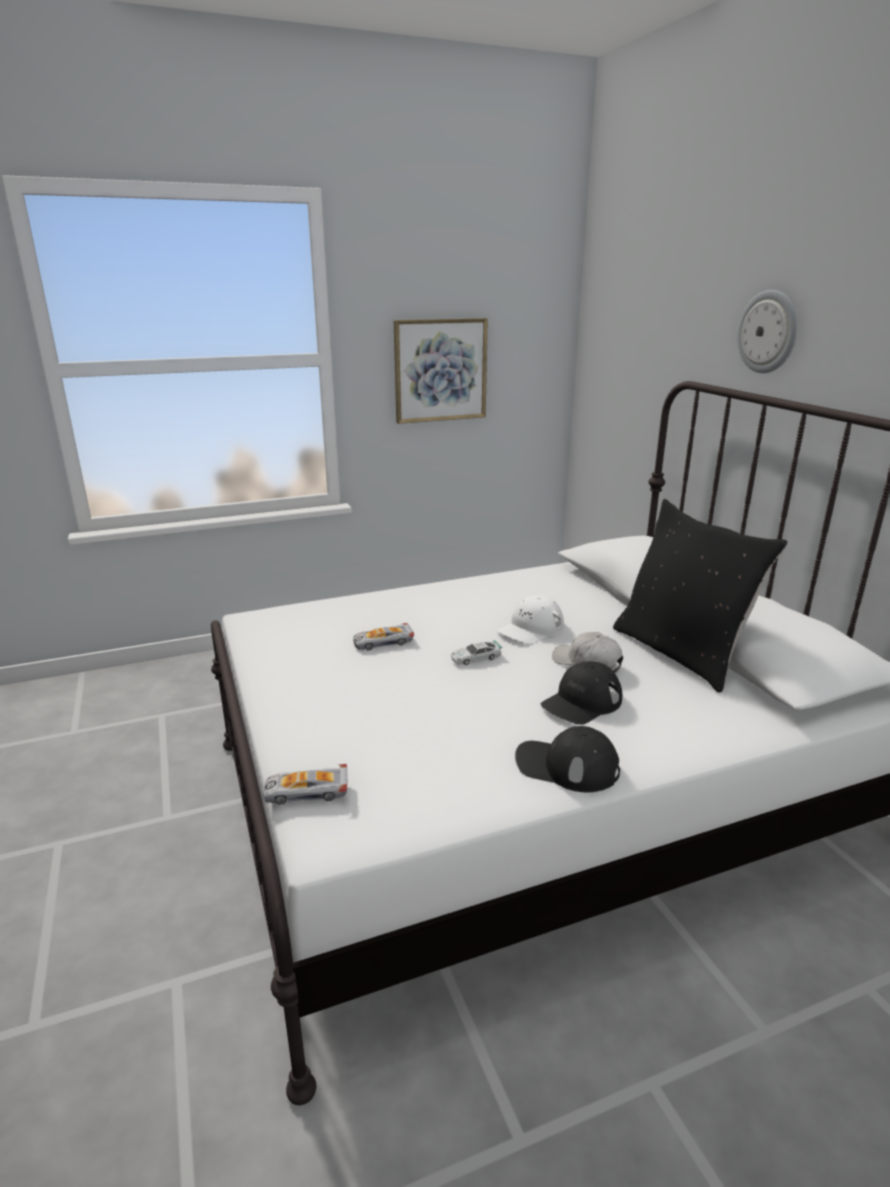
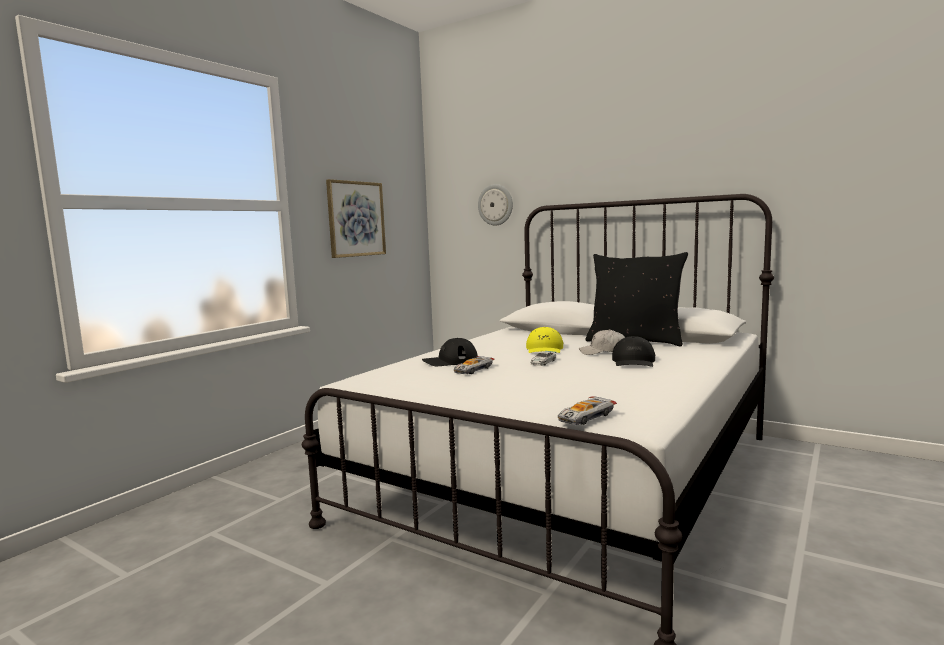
camera: 35 degrees left, 15 degrees down
white cap [497,595,564,644] -> yellow cap [526,327,563,353]
black cap [515,726,620,792] -> black cap moved to [422,338,478,366]
wall clock [737,290,798,373] -> wall clock moved to [478,184,513,225]

